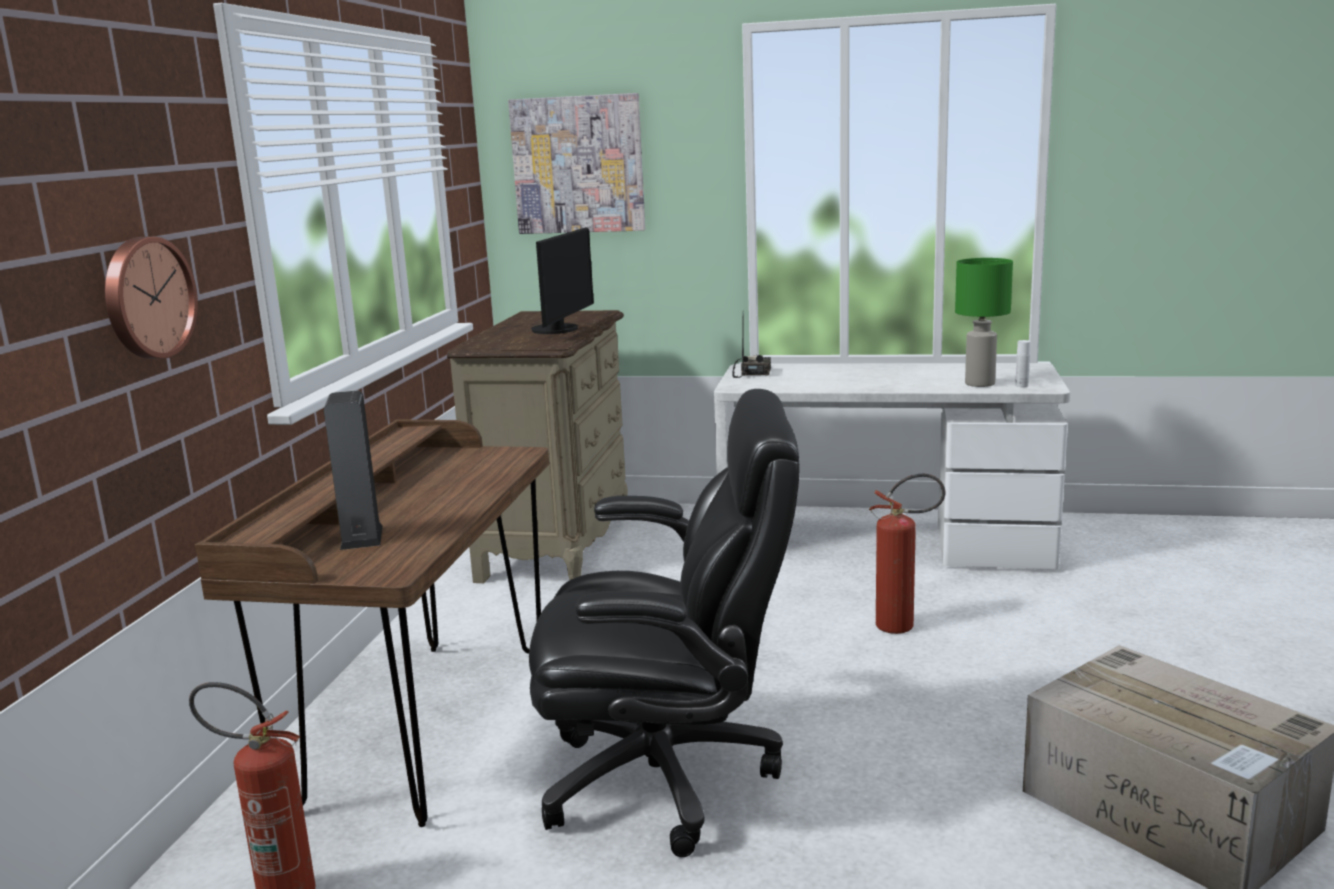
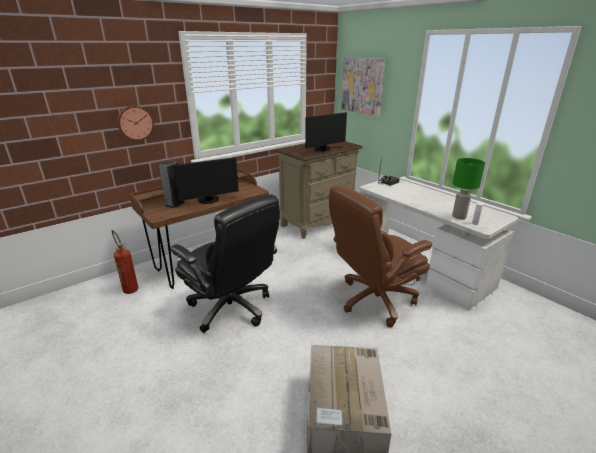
camera: 40 degrees right, 10 degrees up
fire extinguisher [869,474,946,634] -> brown office chair [329,185,432,327]
none -> monitor [173,157,239,204]

